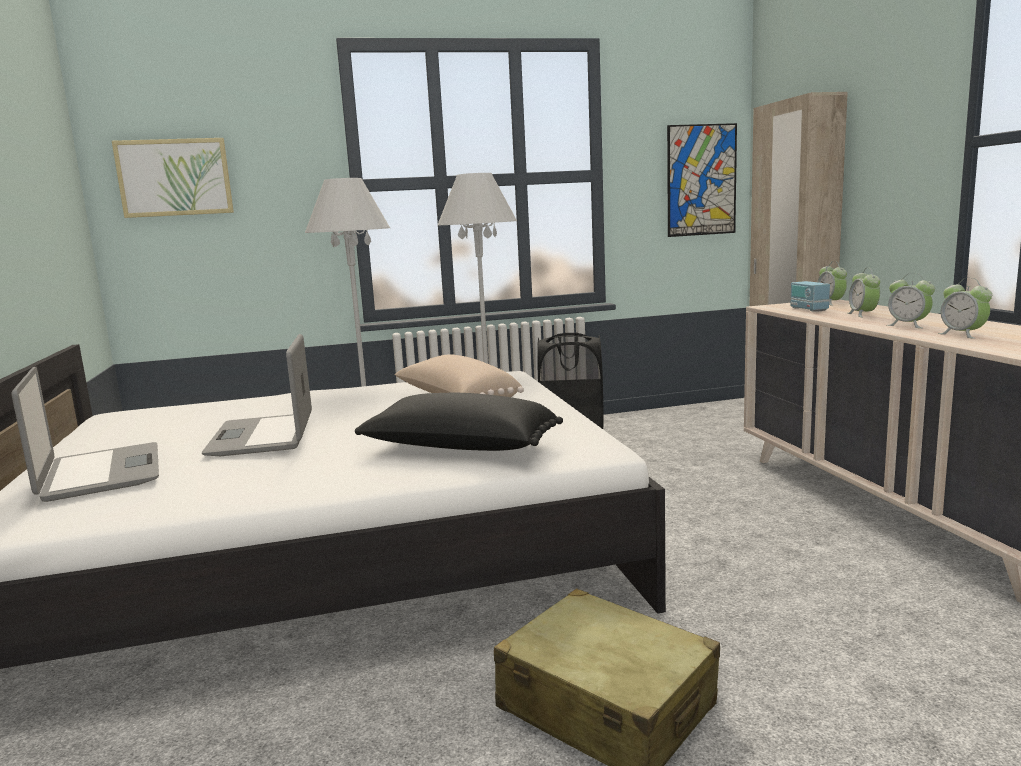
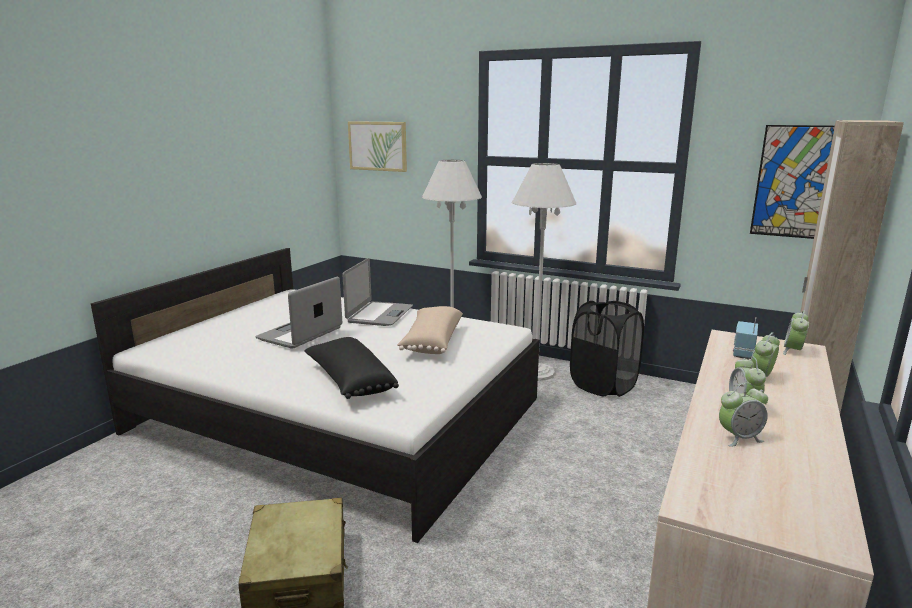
camera: 40 degrees right, 5 degrees up
laptop [11,367,159,502] -> laptop moved to [342,258,413,326]
alarm clock [938,278,992,339] -> alarm clock turned 120 degrees counterclockwise [719,383,768,447]

